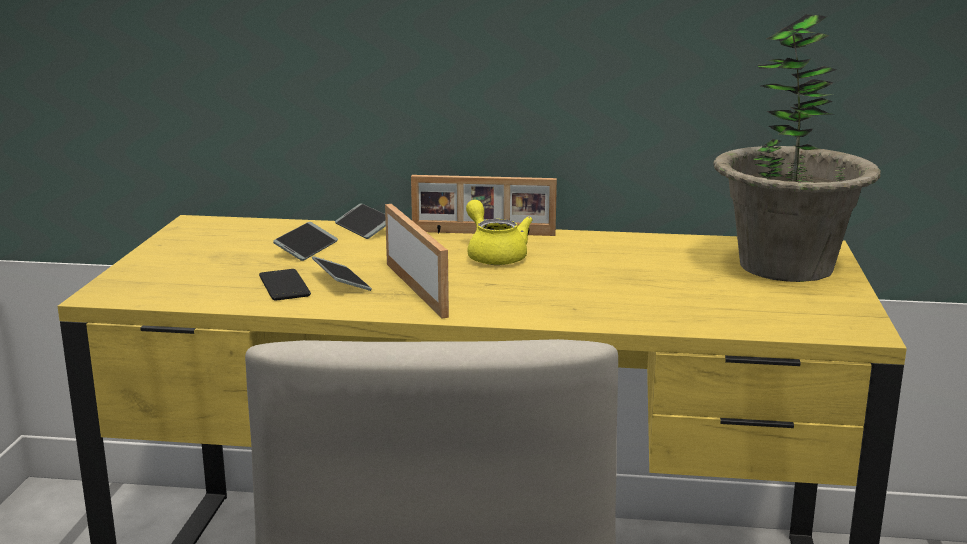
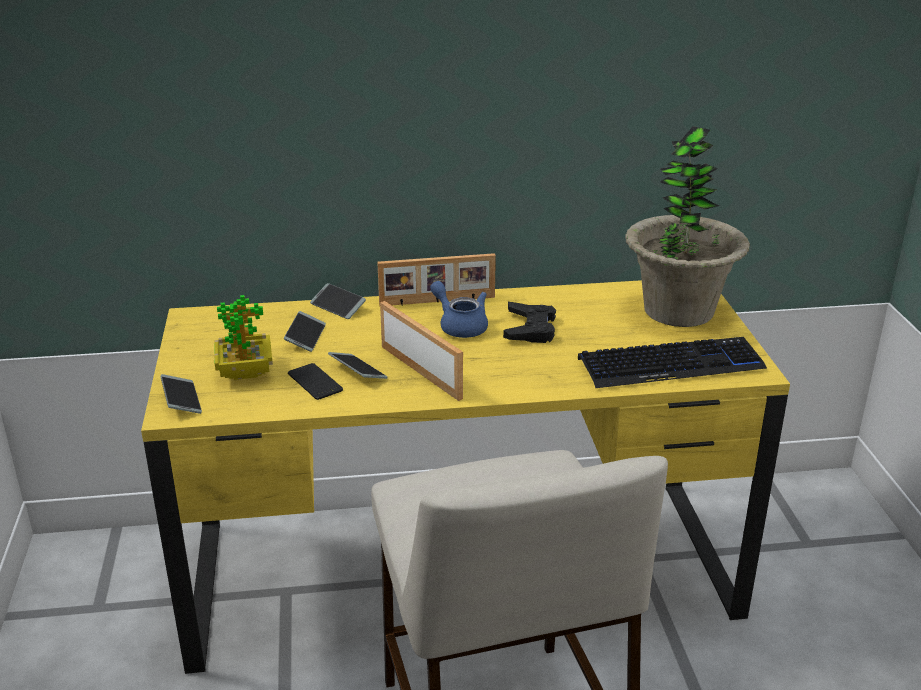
camera: 15 degrees left, 10 degrees up
yellow teapot [466,200,533,265] -> blue teapot [430,281,488,338]
none -> phone [161,374,202,414]
none -> potted plant [214,295,273,380]
none -> black game controller [503,302,556,343]
none -> keyboard [578,337,767,388]

